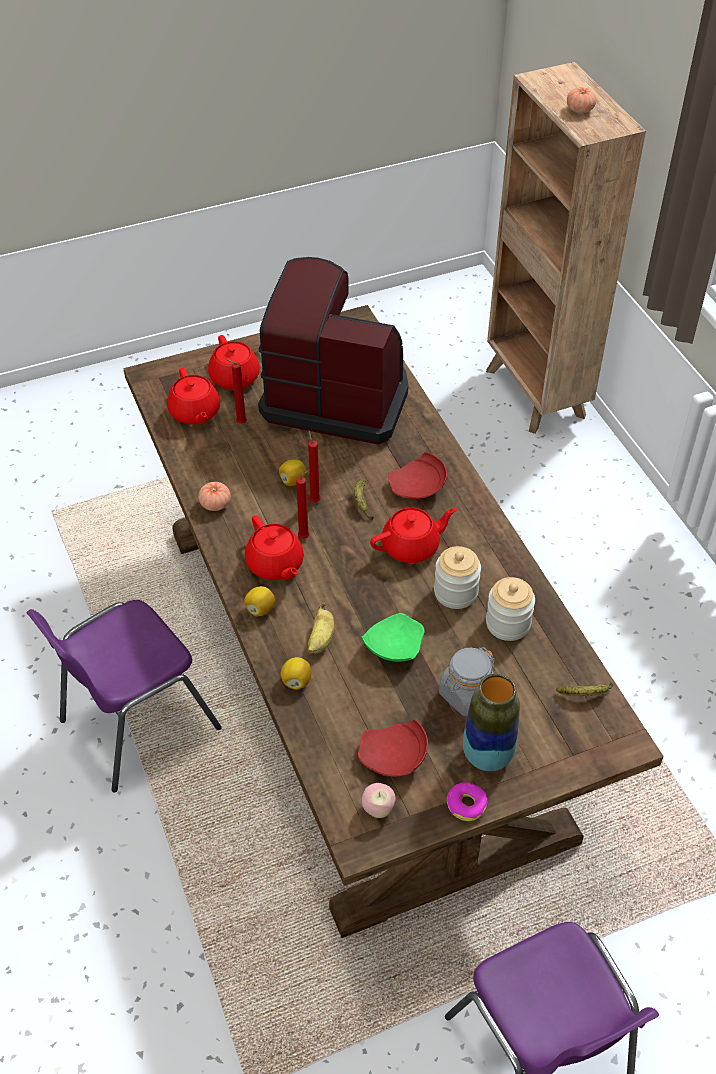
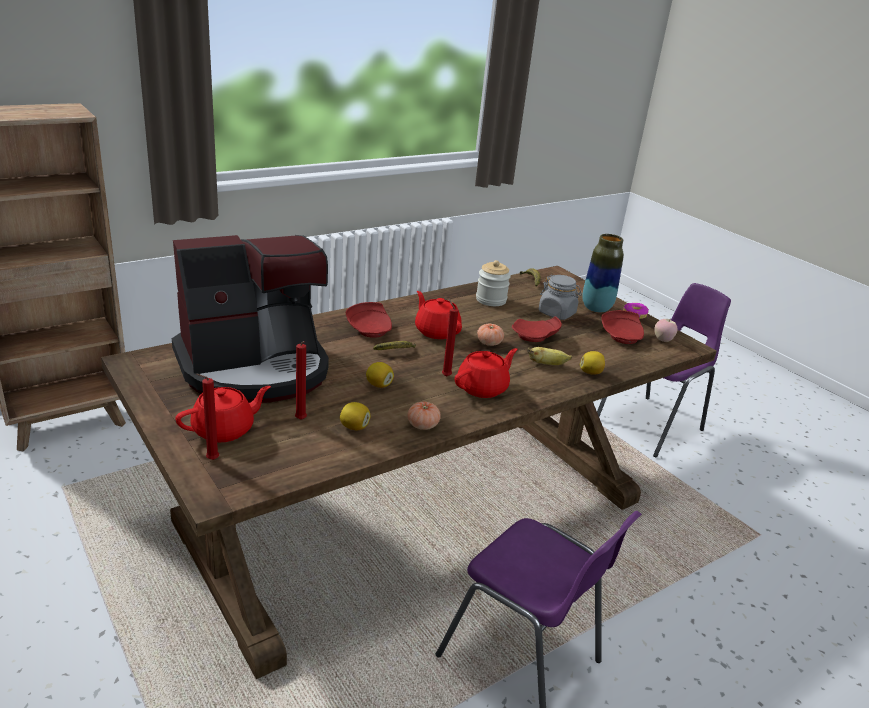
camera: 105 degrees left, 20 degrees down
red teapot [167,368,220,424] -> none
lemon [244,586,275,616] -> lemon moved to [340,402,370,430]
coffee machine [258,257,409,444] -> coffee machine turned 120 degrees counterclockwise [172,235,329,403]
red candle [308,431,321,502] -> red candle moved to [196,374,219,460]
green plate [361,613,425,662] -> red plate [512,316,562,342]
jar [434,546,481,609] -> none
tomato [567,87,596,113] -> tomato moved to [477,324,504,346]

